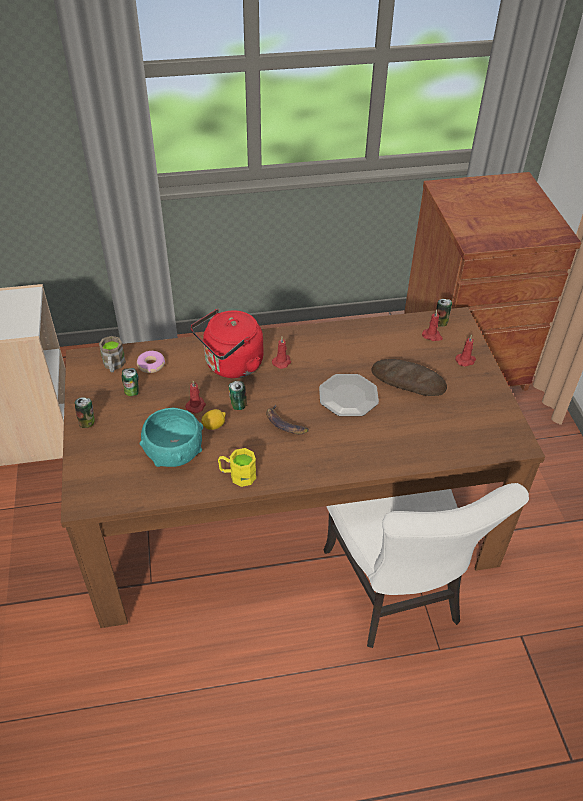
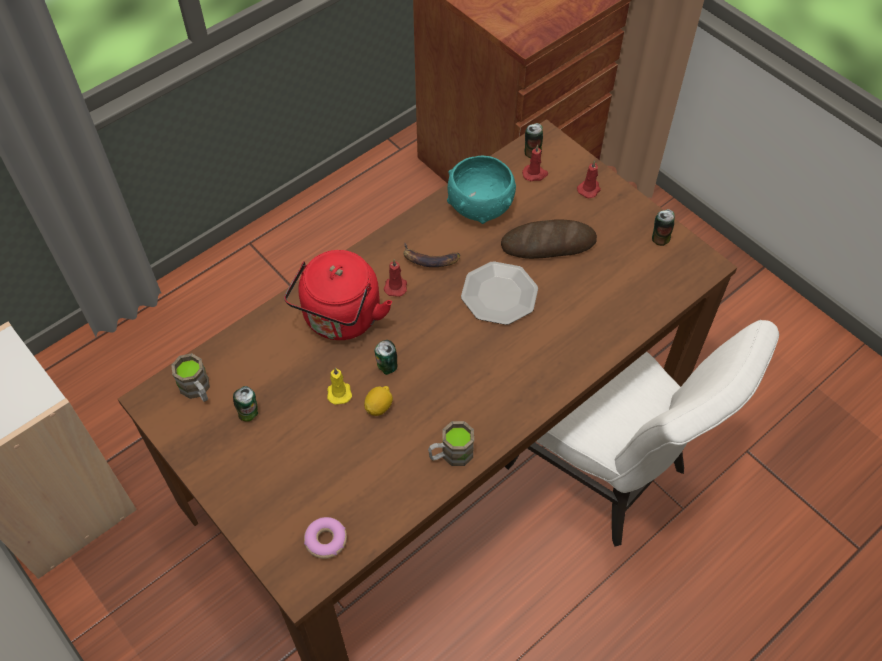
camera: 30 degrees left, 10 degrees up
can [75,397,95,428] -> can moved to [652,209,675,246]
donut [137,351,165,373] -> donut moved to [304,517,347,559]
turquoise bowl [140,408,203,467] -> turquoise bowl moved to [447,156,516,224]
red candle [185,380,206,413] -> yellow candle [327,368,352,405]
yellow mug [218,448,256,487] -> brown mug [428,421,474,466]
banana [266,404,309,434] -> banana moved to [403,243,460,267]

